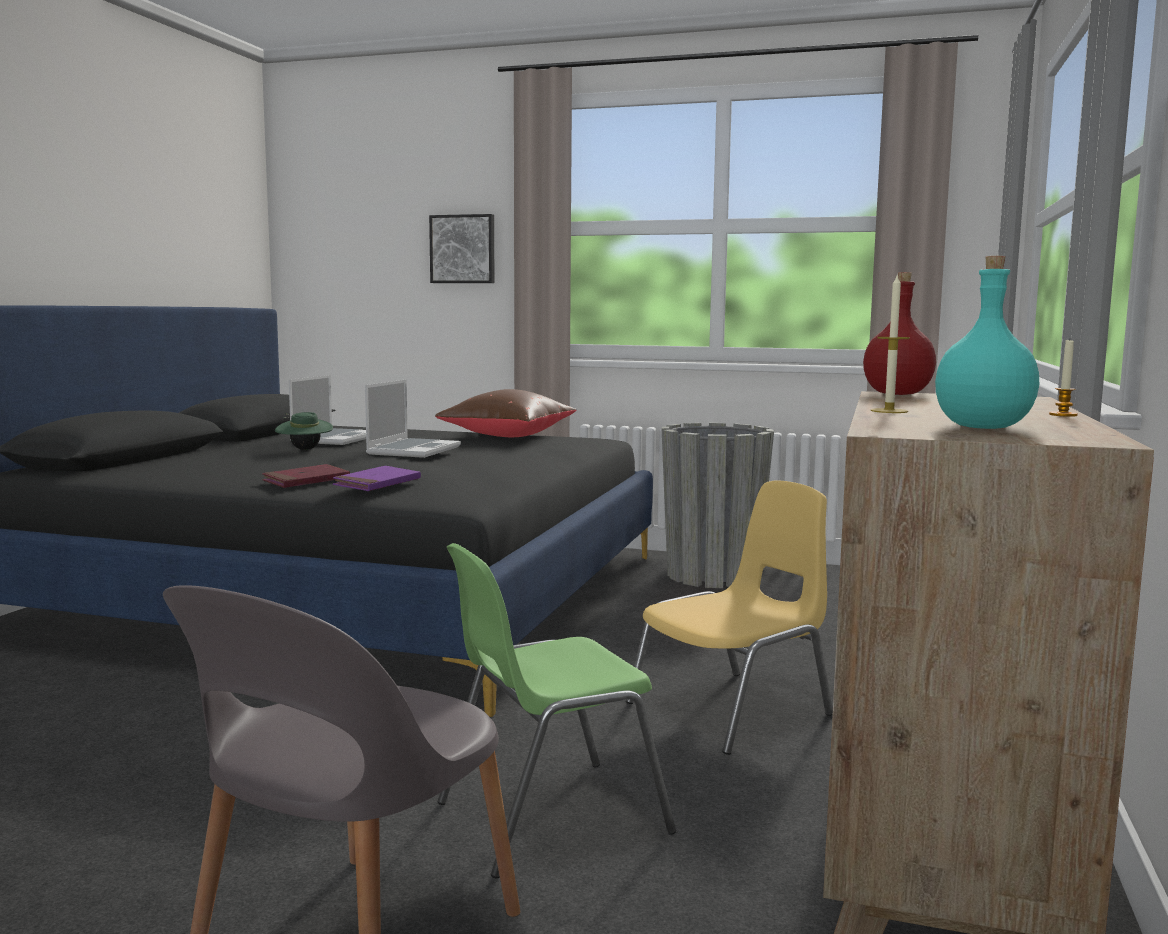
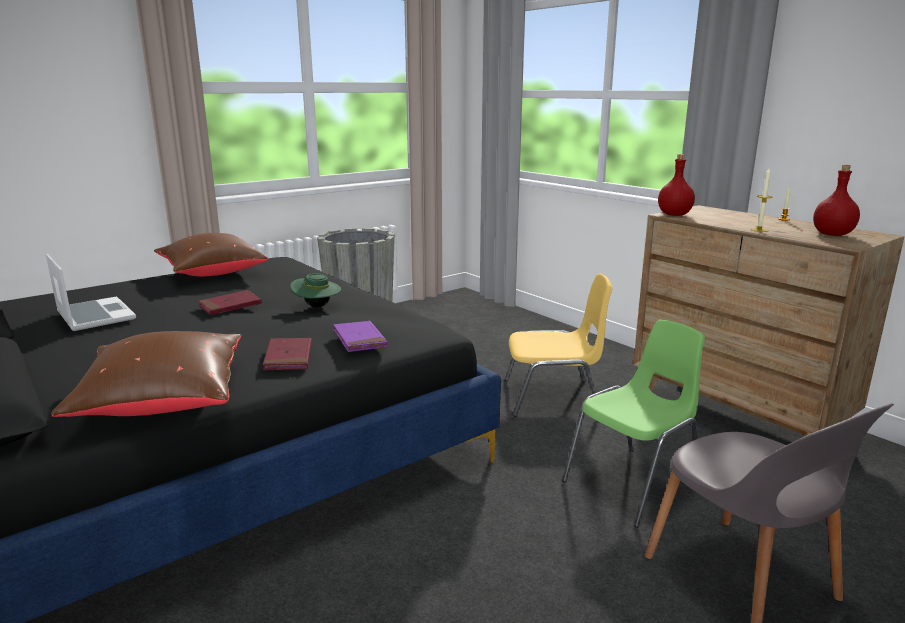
camera: 55 degrees left, 10 degrees up
green hat [275,412,333,450] -> green hat moved to [290,273,341,307]
laptop [365,380,461,458] -> red book [198,290,262,315]
picture [429,214,494,283] -> none
green chair [438,543,676,879] -> green chair turned 135 degrees counterclockwise [562,320,705,528]
yellow chair [626,480,833,755] -> yellow chair turned 90 degrees clockwise [505,274,613,417]
turquoise bottle [935,256,1039,429] -> red bottle [813,165,860,236]
none -> brown pillow [51,331,241,417]

